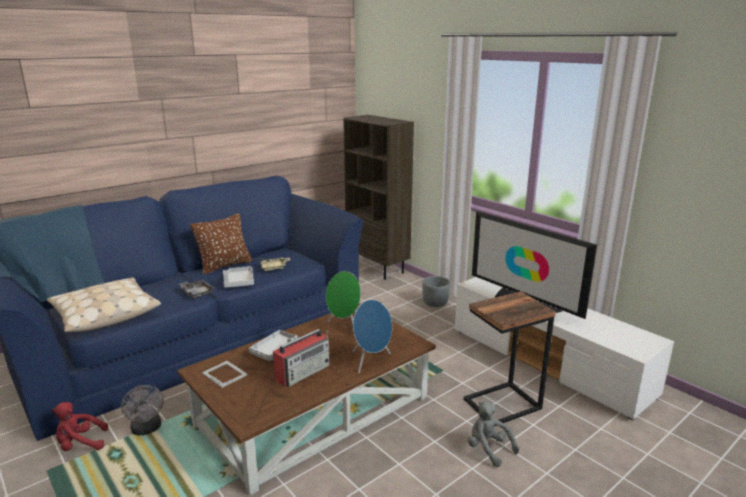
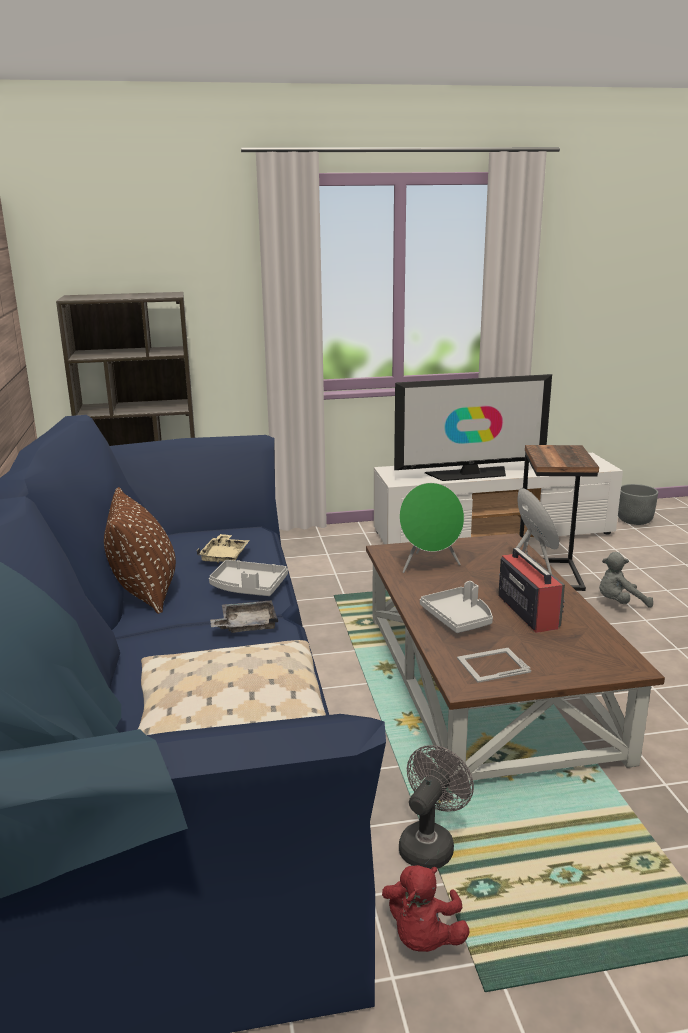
camera: 60 degrees left, 0 degrees up
grey fan [121,385,164,435] -> grey fan turned 60 degrees counterclockwise [399,745,474,869]
grey planter [423,276,450,307] -> grey planter moved to [618,484,658,525]

